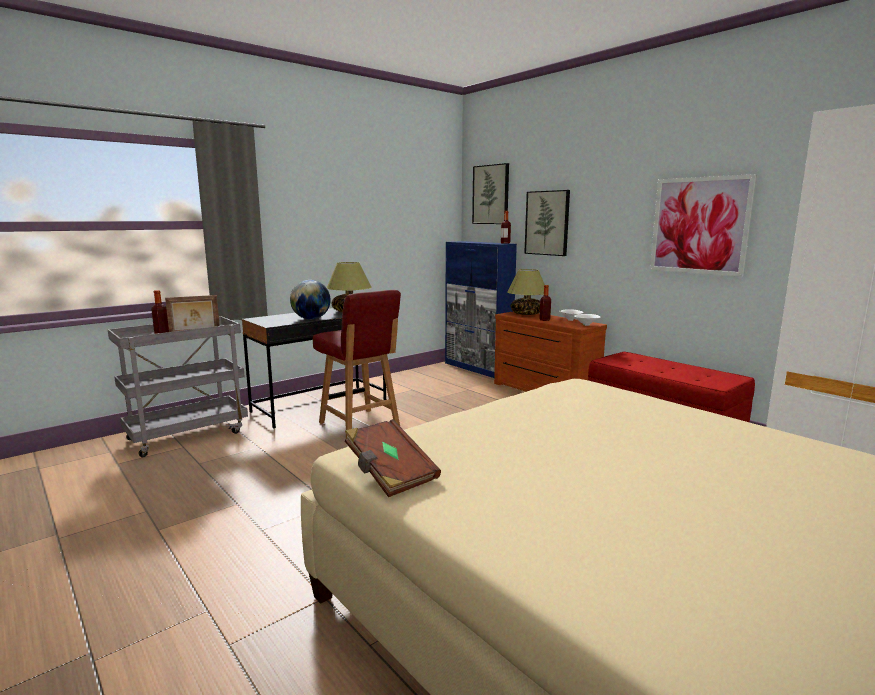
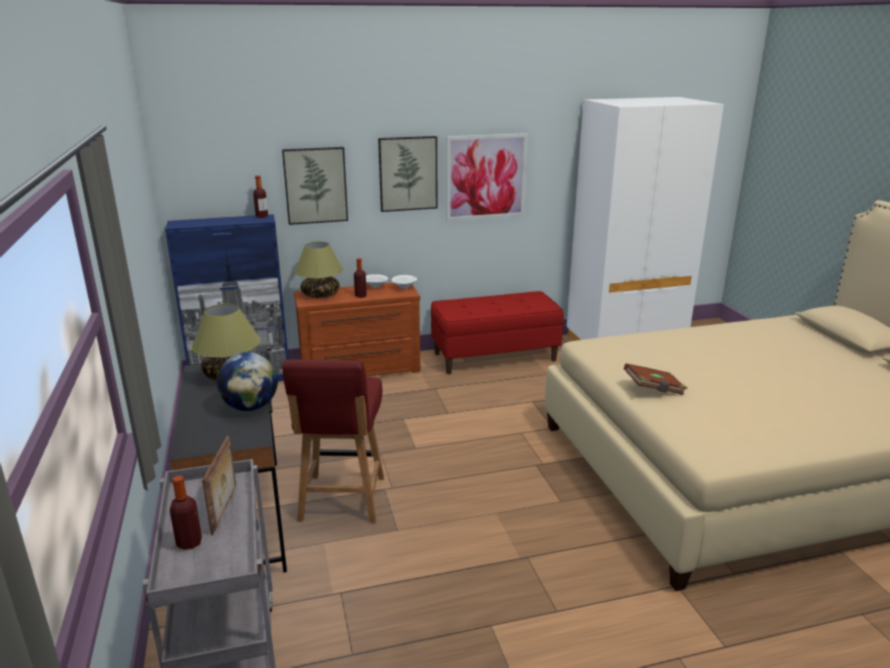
camera: 65 degrees left, 10 degrees up
red chair [313,290,401,439] -> red chair turned 105 degrees clockwise [282,359,384,523]
brown book [345,419,441,497] -> brown book moved to [624,363,688,395]
picture [472,163,509,224] -> picture moved to [378,136,437,212]

